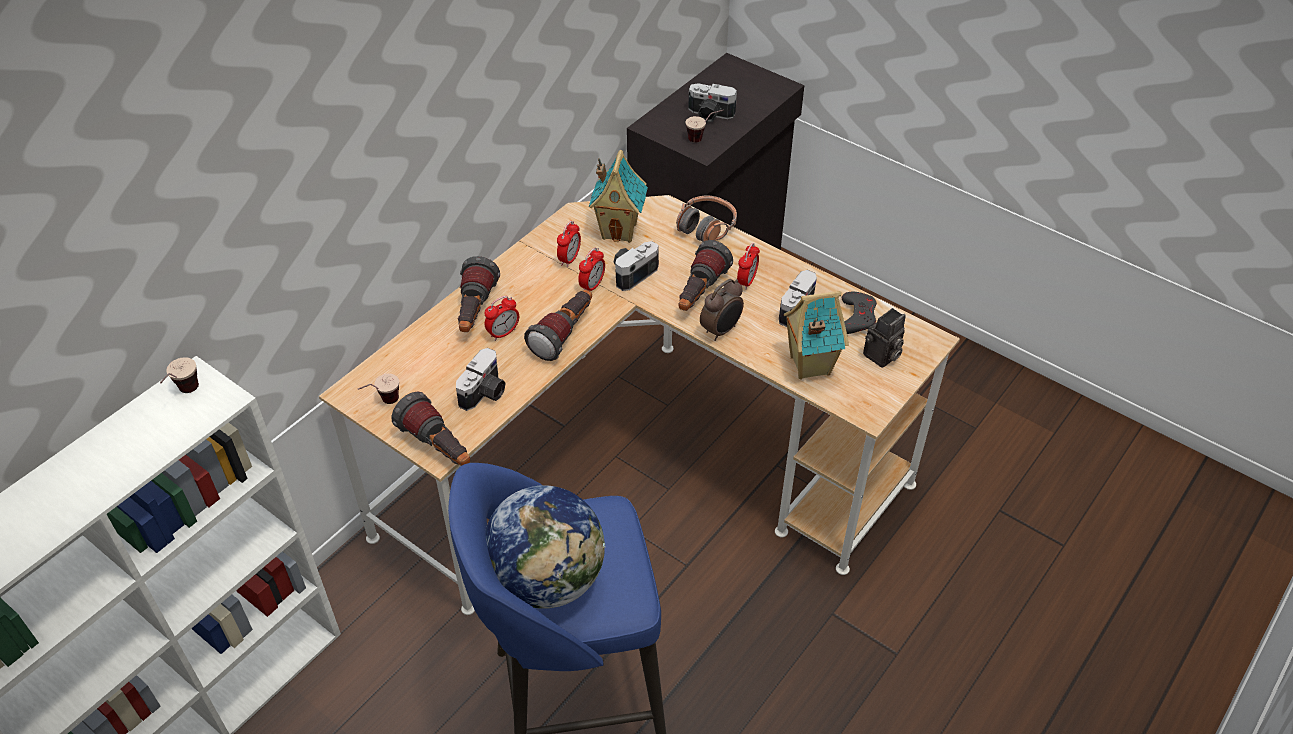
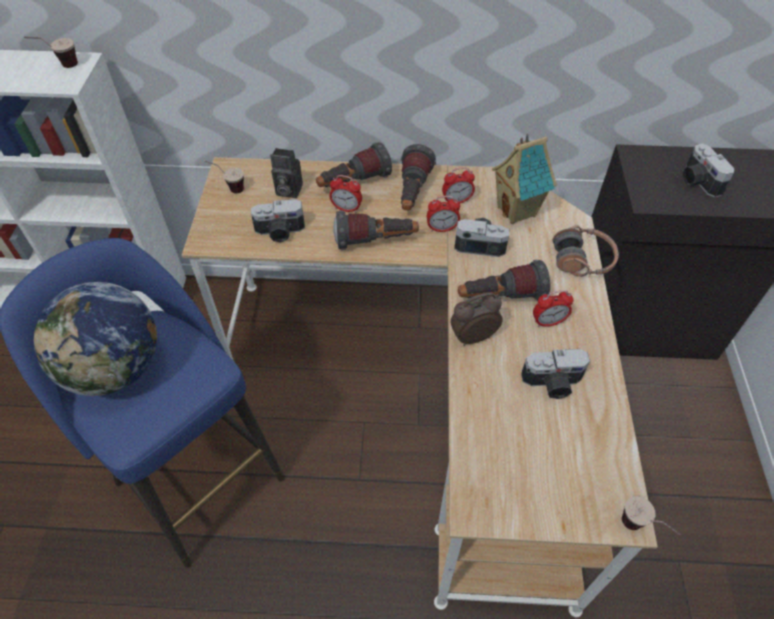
camera: 55 degrees right, 5 degrees up
flashlight [392,392,470,466] -> flashlight moved to [401,144,436,210]
cup [686,110,724,143] -> cup moved to [622,496,681,535]
alarm clock [700,279,744,341] -> alarm clock turned 150 degrees clockwise [451,292,503,346]
toy house [784,291,849,379] -> none
grey game controller [842,292,877,334] -> none
camera [863,308,906,368] -> camera moved to [270,148,303,198]

